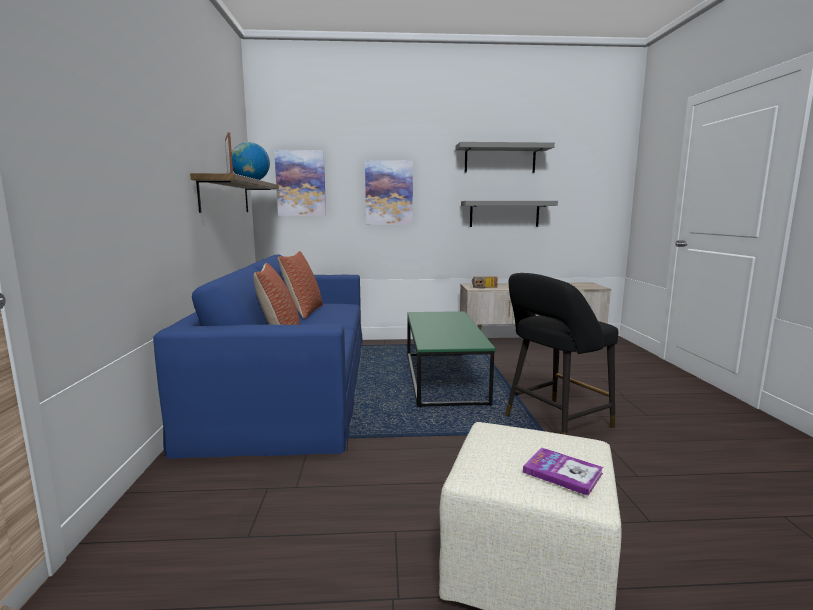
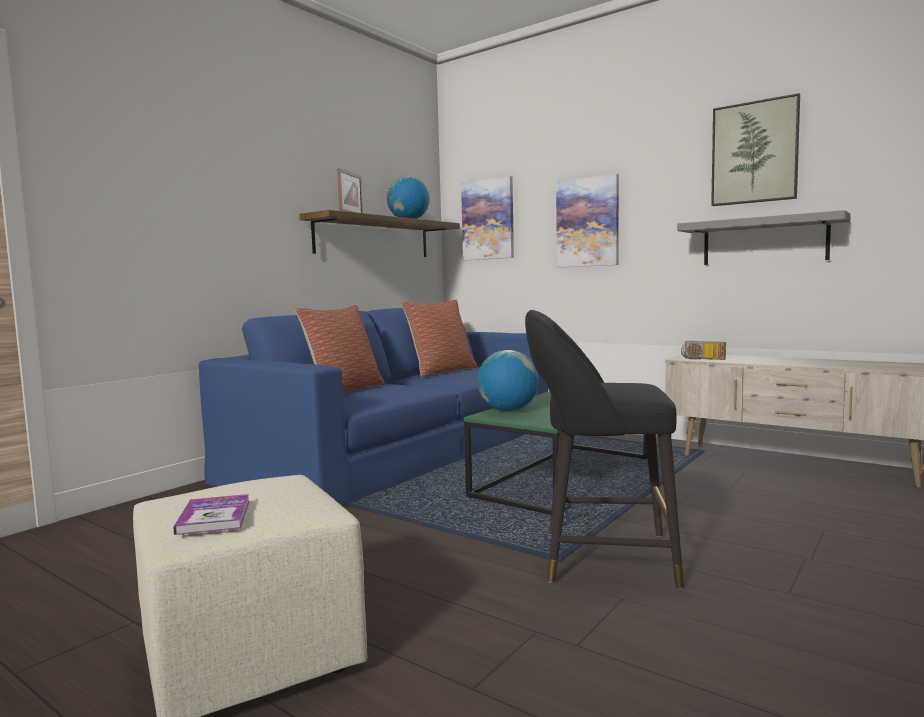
camera: 40 degrees right, 5 degrees down
grey shelf [456,142,555,173] -> picture [711,93,800,206]
none -> globe [477,350,539,411]

